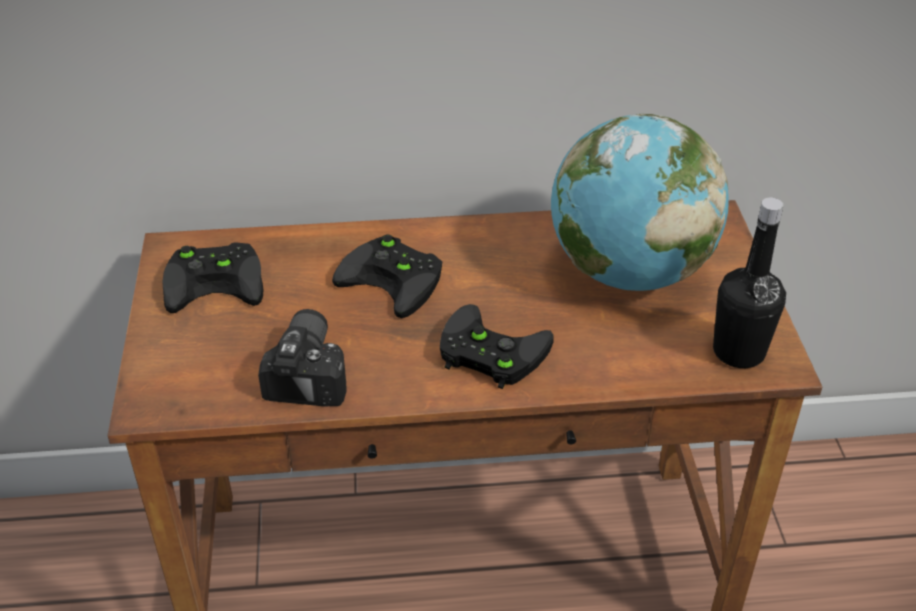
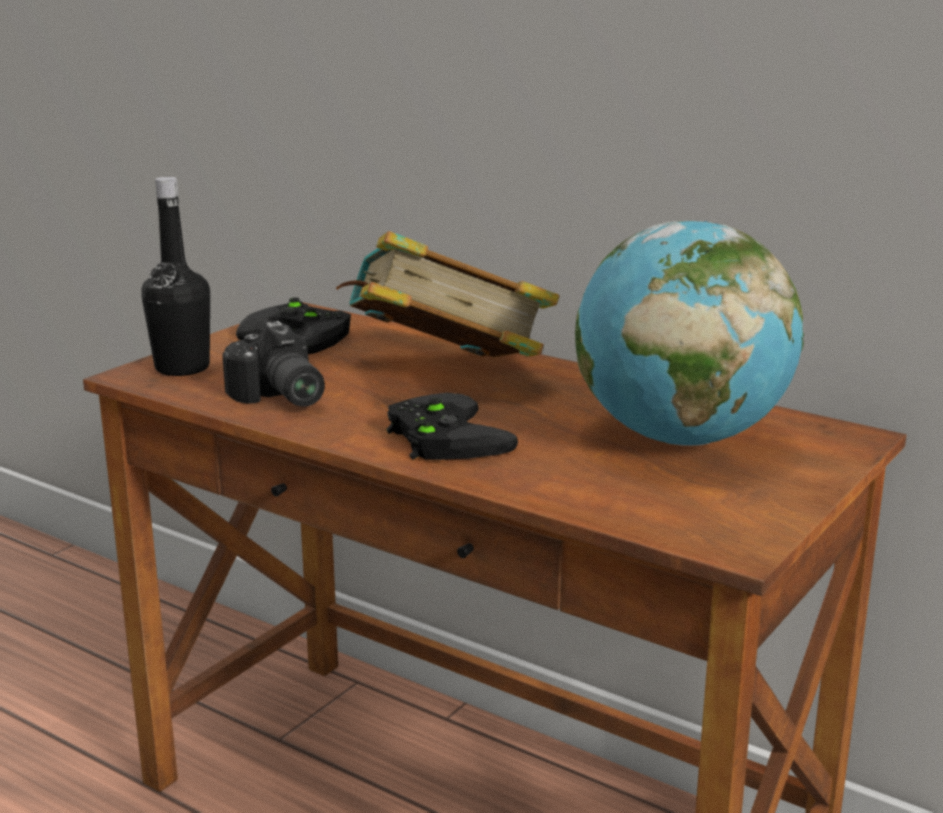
camera: 40 degrees right, 20 degrees down
camera [258,309,347,407] -> camera turned 105 degrees clockwise [222,321,325,407]
black game controller [332,235,442,318] -> book [336,231,559,357]
black bottle [713,198,786,368] -> black bottle moved to [141,177,210,376]

